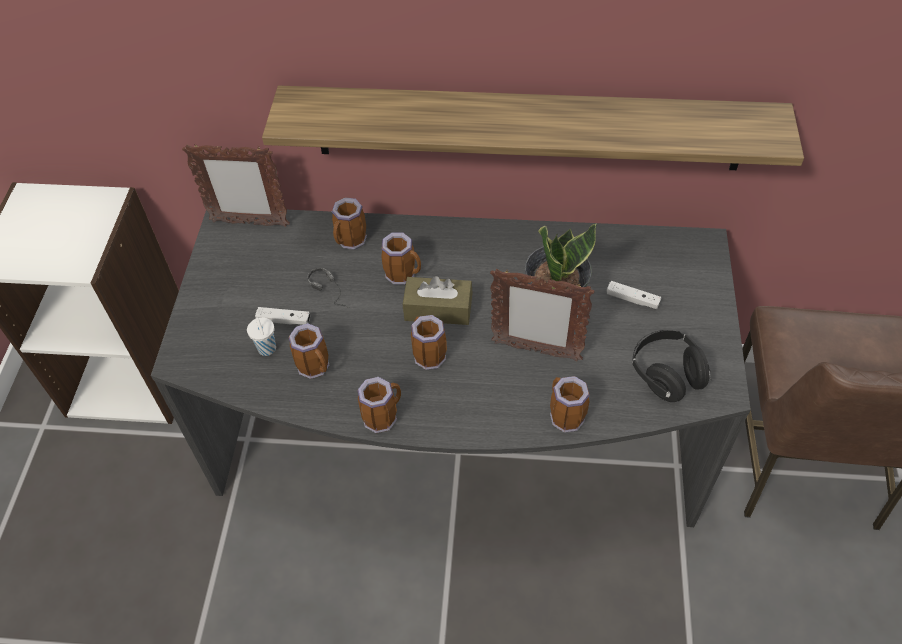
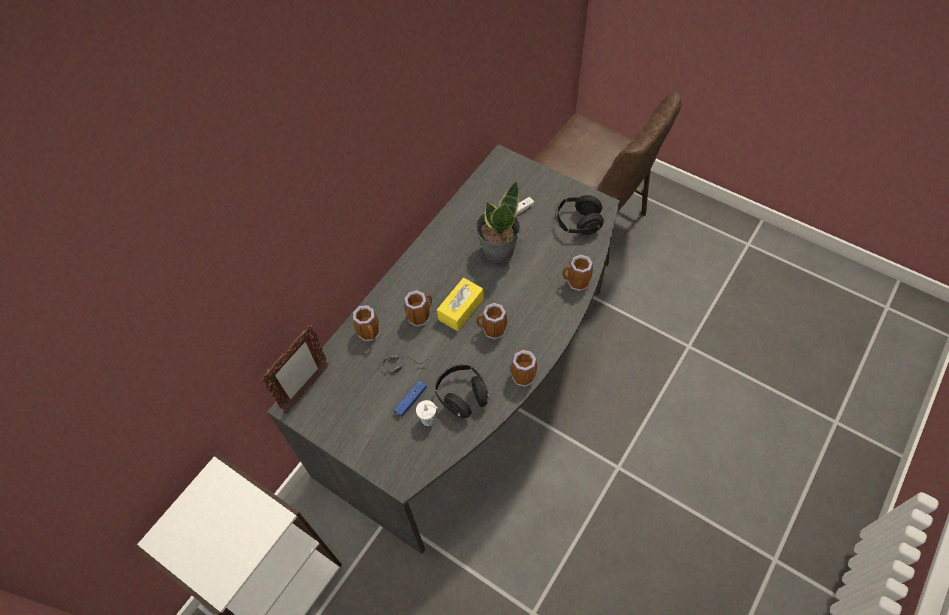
camera: 60 degrees left, 5 degrees up
white game controller [255,307,310,325] -> blue game controller [394,381,427,417]
shelf [262,86,804,170] -> none
mug [288,323,329,379] -> black headphones [435,365,490,418]
brown tissue box [403,276,473,325] -> yellow tissue box [437,278,484,331]
picture frame [490,269,594,361] -> none

